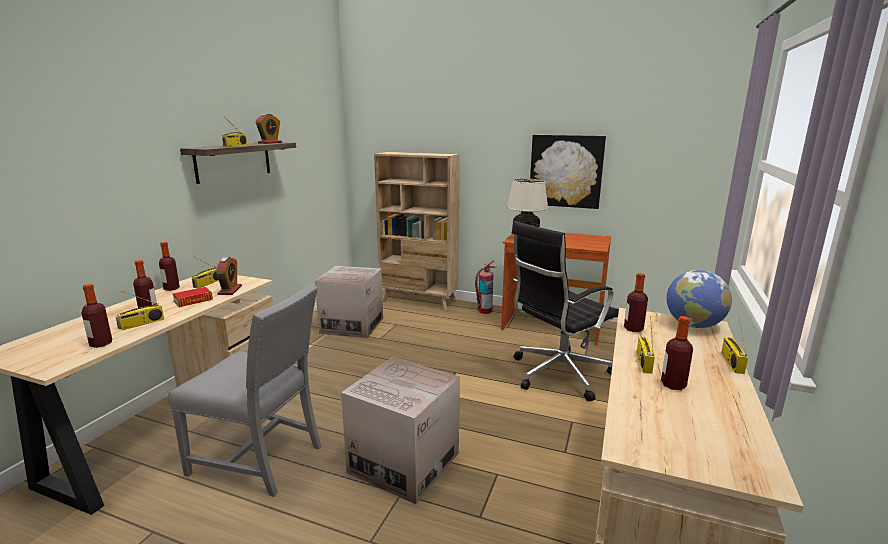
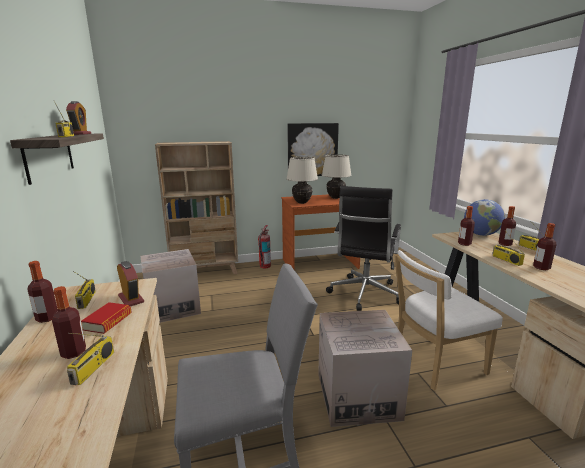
camera: 35 degrees left, 0 degrees up
bottle [81,284,112,348] -> bottle moved to [499,206,516,246]
none -> beige table lamp [322,154,352,199]
none -> white chair [394,250,503,391]

